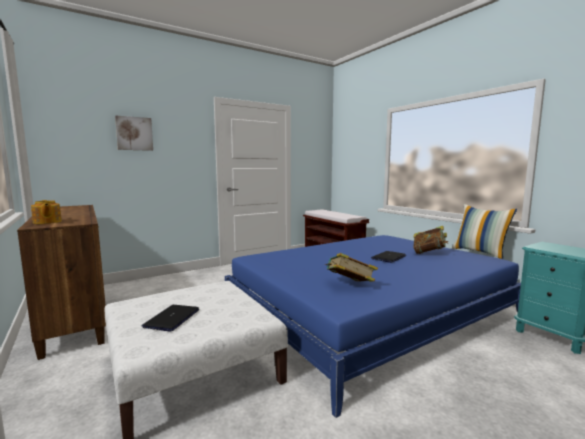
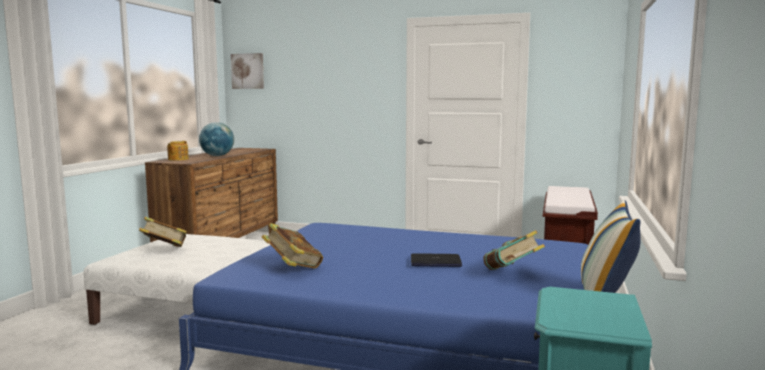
camera: 50 degrees right, 0 degrees up
picture [115,115,153,151] -> picture moved to [231,53,264,89]
laptop [141,305,199,332] -> book [139,217,187,247]
none -> globe [199,122,234,156]

